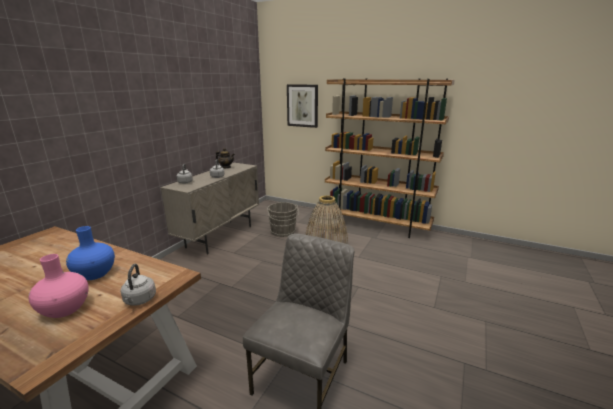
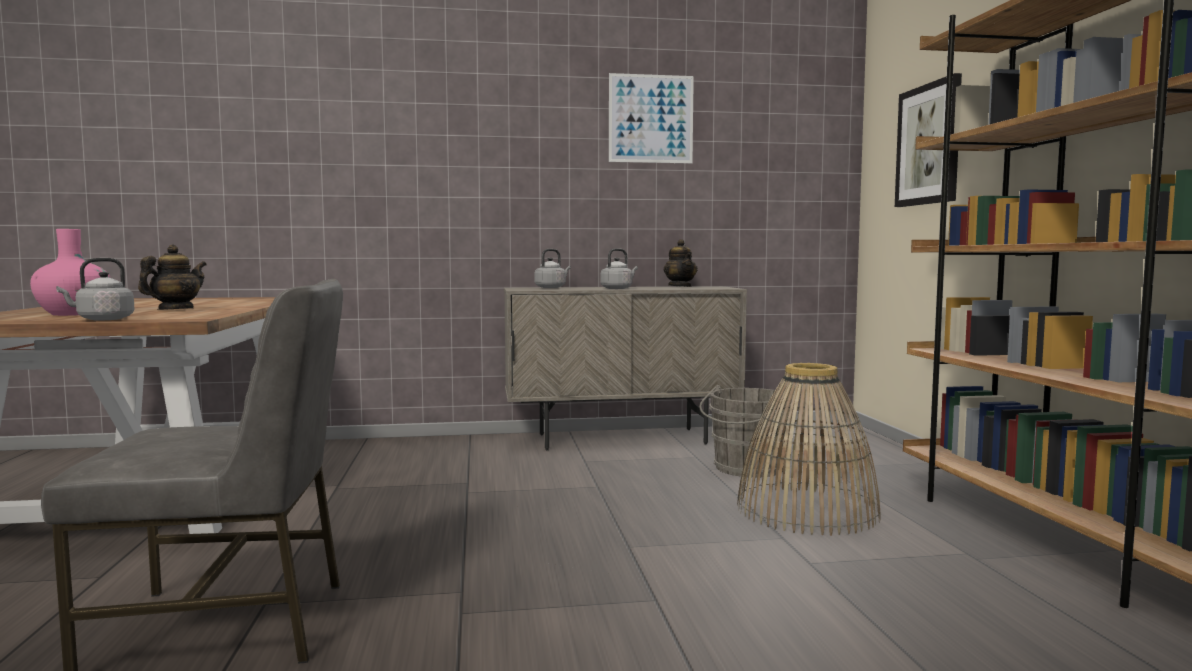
camera: 55 degrees right, 15 degrees down
blue vase [66,226,115,280] -> teapot [138,245,207,310]
none -> picture [609,73,694,163]

